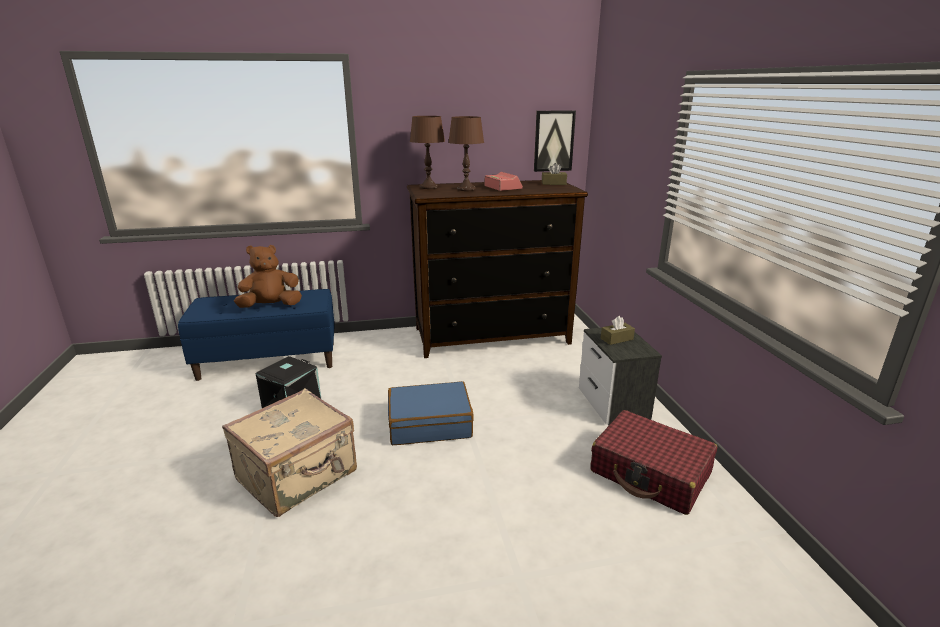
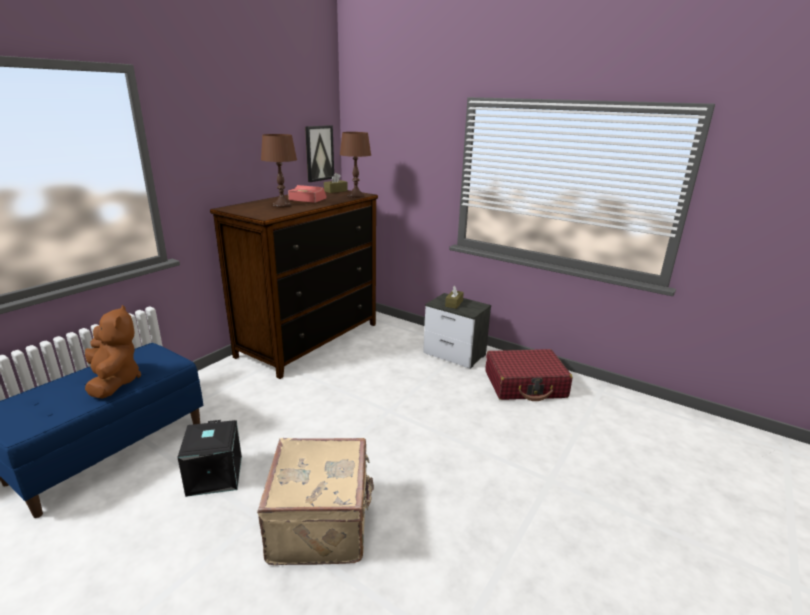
camera: 45 degrees left, 0 degrees up
brown plush toy [234,245,302,308] -> brown plush toy turned 135 degrees clockwise [85,305,141,398]
blue suitcase [388,381,474,445] -> none
brown table lamp [410,116,445,189] -> brown table lamp moved to [340,132,371,198]

